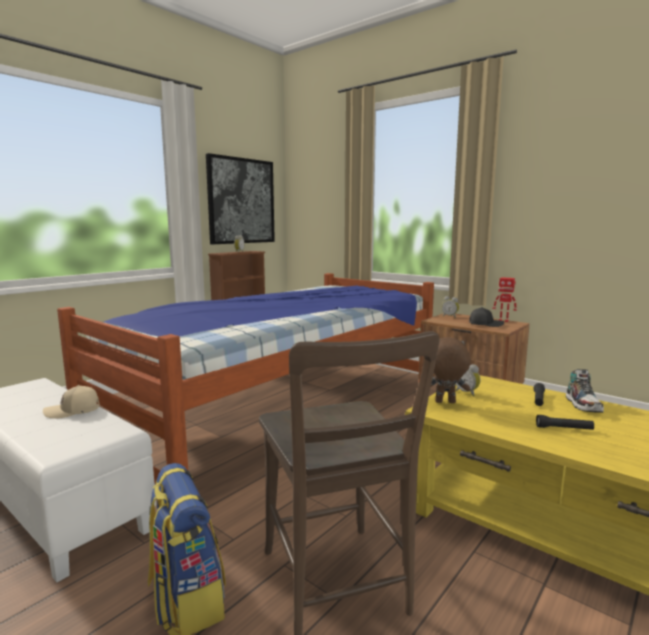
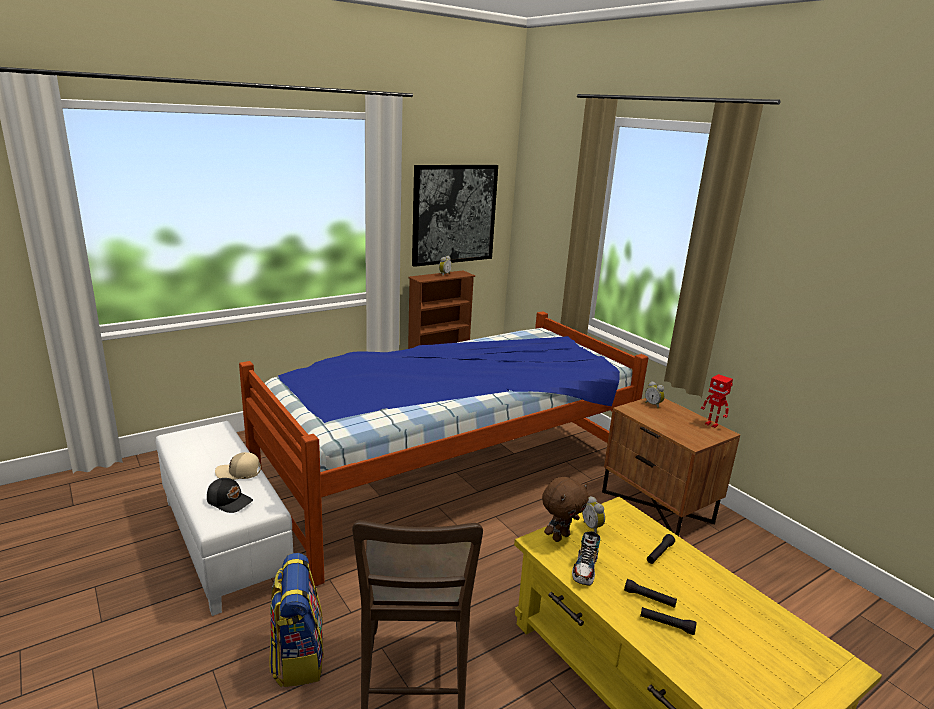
camera: 15 degrees right, 10 degrees up
brown plush toy [431,337,471,403] -> brown plush toy turned 120 degrees clockwise [542,477,589,542]
black cap [469,307,504,327] -> black cap moved to [207,478,253,513]
shoe [566,369,604,413] -> shoe moved to [572,531,600,585]
none -> black flashlight [640,607,697,635]

